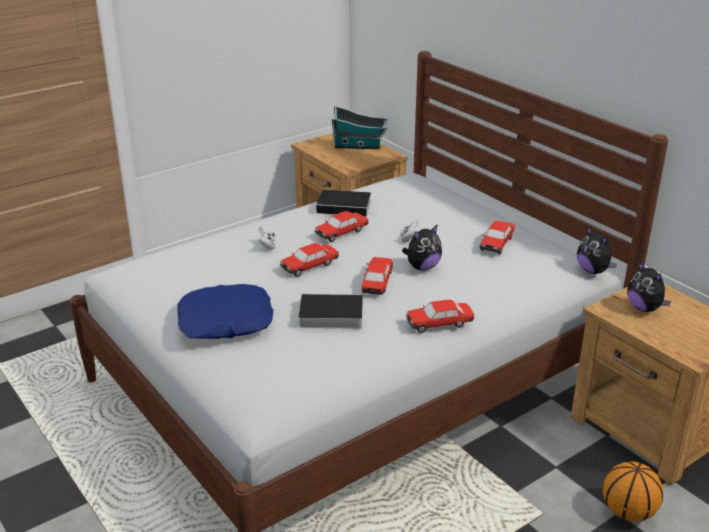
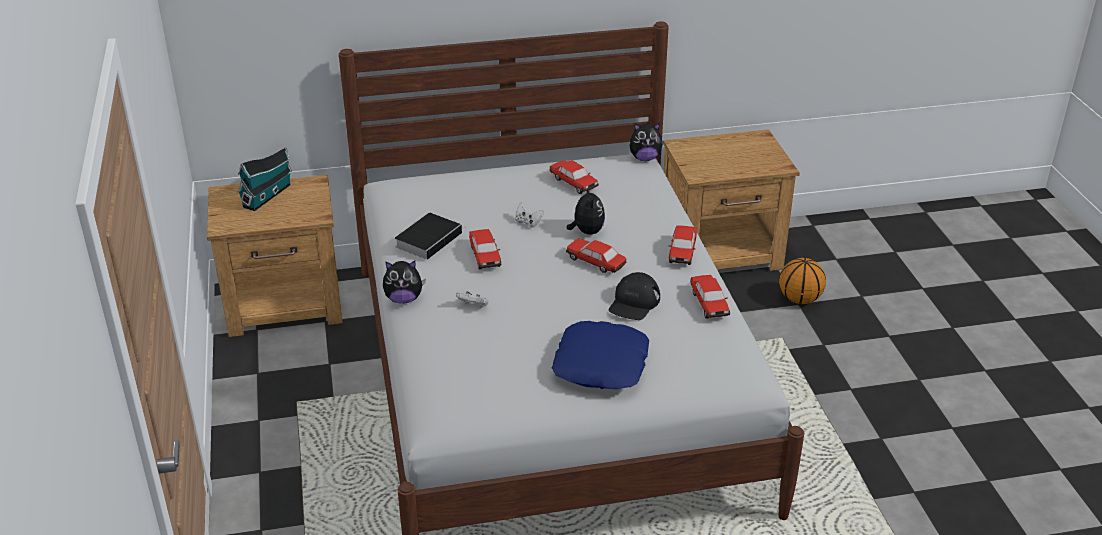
camera: 65 degrees left, 5 degrees up
toy car [280,243,339,277] -> toy car moved to [690,275,730,319]
book [290,294,363,329] -> black cap [609,272,660,320]
plush toy [627,261,671,312] -> plush toy moved to [383,261,426,304]

